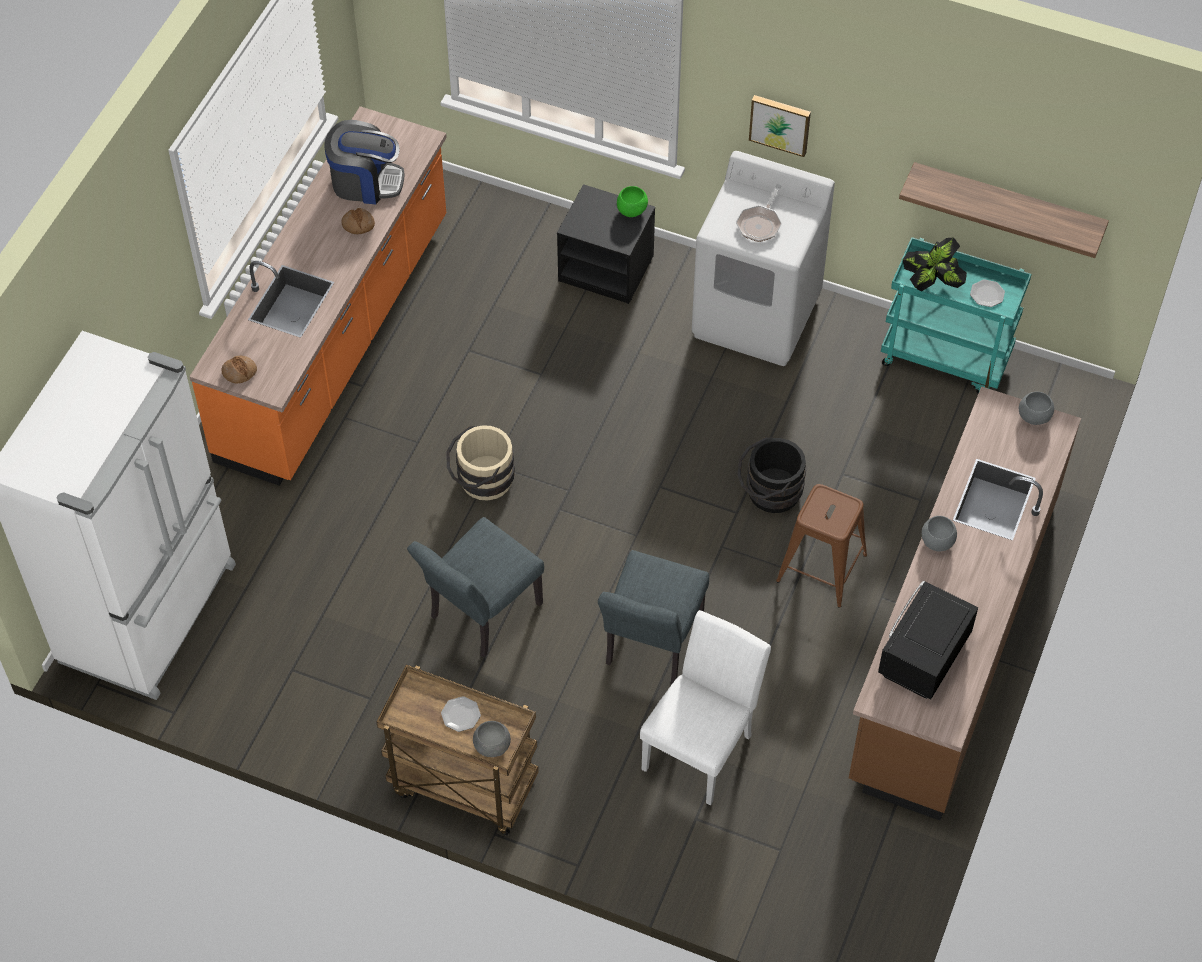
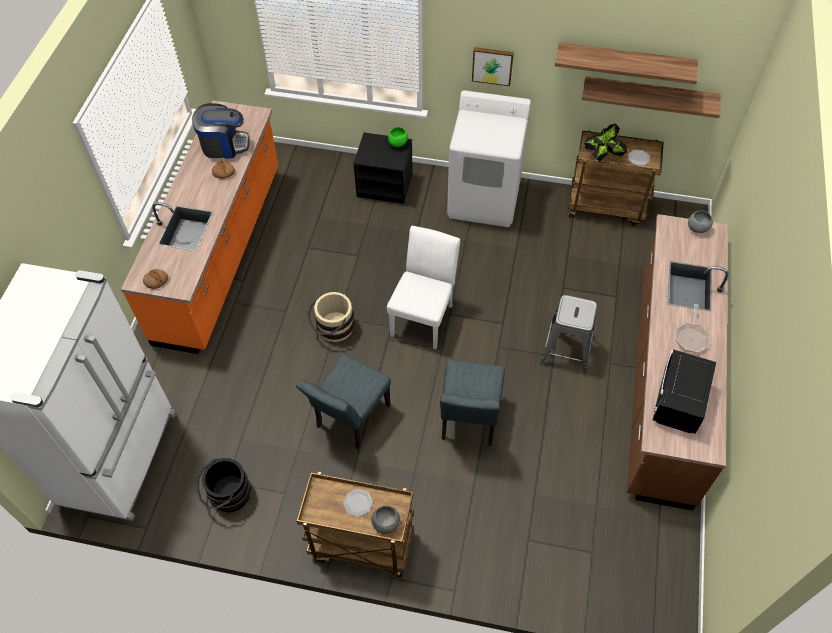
camera: 10 degrees left, 0 degrees up
white chair [640,610,771,806] -> white chair moved to [387,226,460,349]
frying pan [736,184,782,242] -> frying pan moved to [675,304,710,353]
black bucket [738,437,806,513] -> black bucket moved to [196,458,251,512]
brown stool [776,484,867,608] -> grey stool [540,295,597,375]
turquoise cart [881,237,1031,394] -> brown cart [568,130,664,226]
grey bowl [922,516,957,551] -> none
none -> shelf [555,42,698,84]

